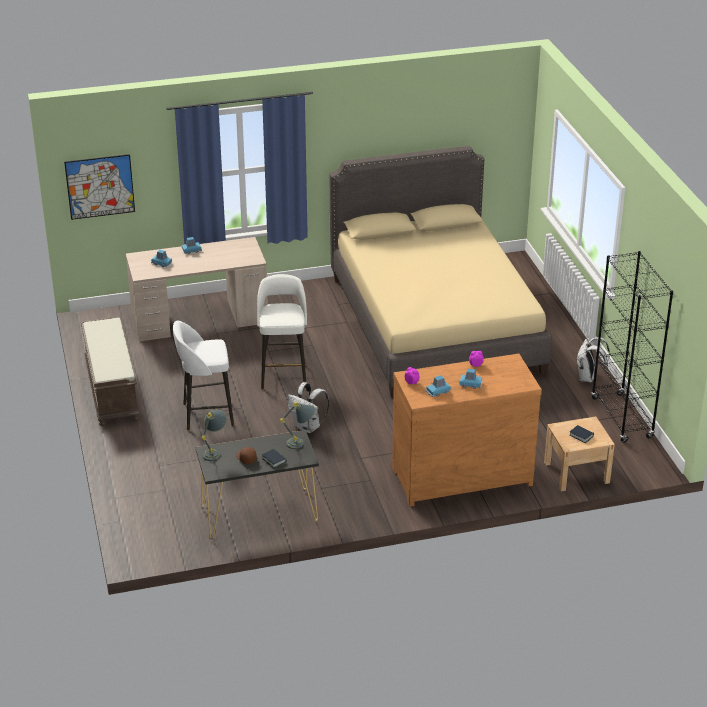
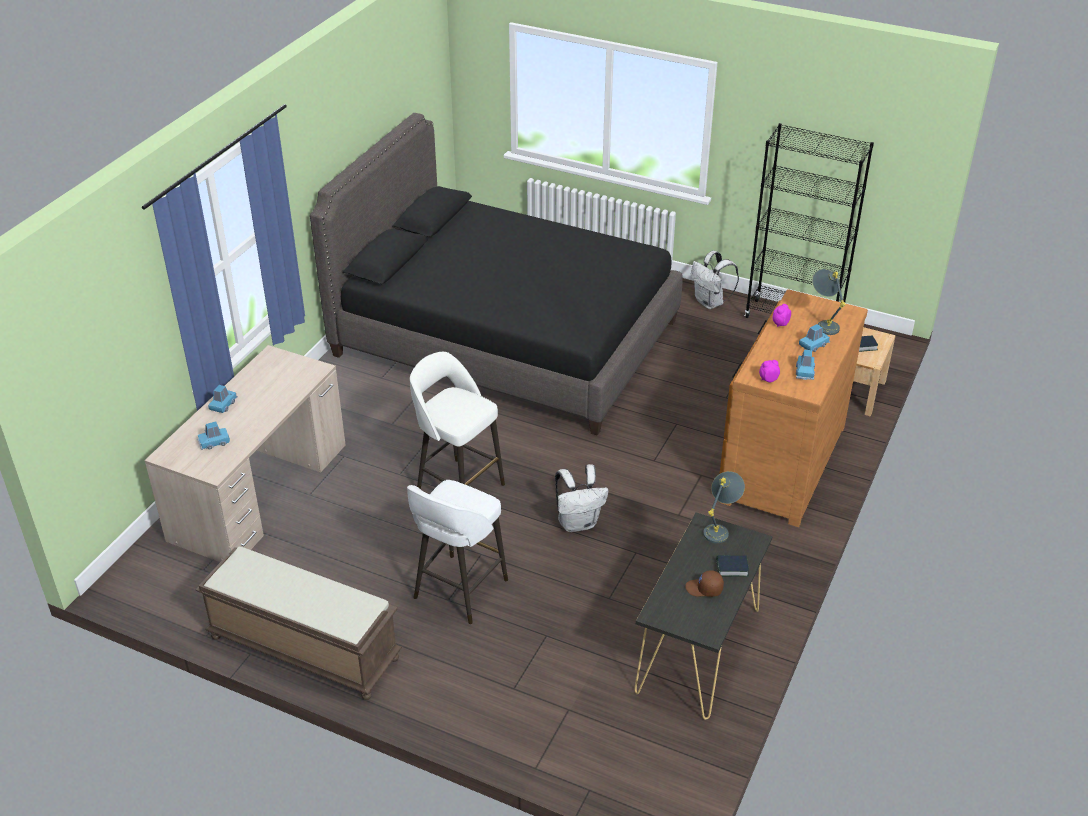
camera: 50 degrees left, 5 degrees up
picture [64,154,135,220] -> none
grey table lamp [201,410,227,461] -> grey table lamp moved to [812,269,846,335]
beige bed [329,146,552,398] -> black bed [310,113,683,436]

